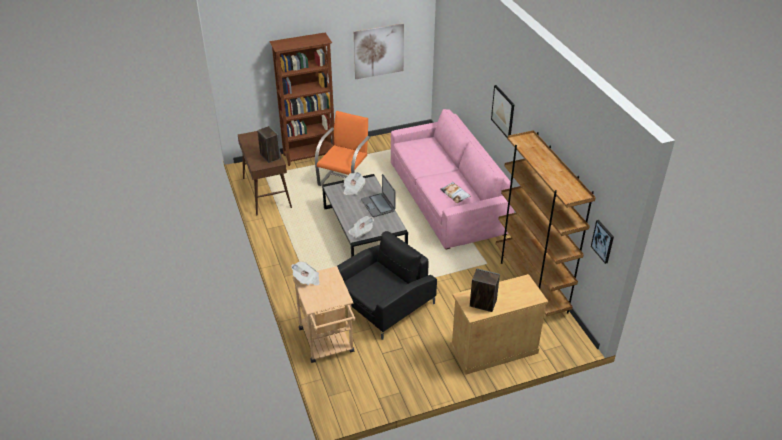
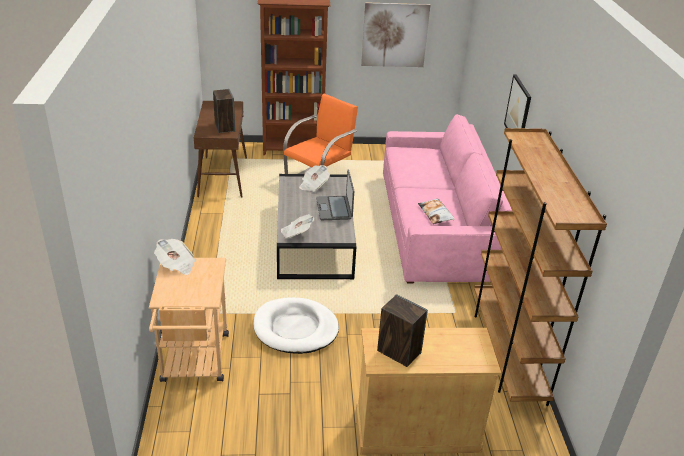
camera: 15 degrees right, 5 degrees down
black armchair [337,231,437,340] -> white dog bed [253,297,339,354]
picture [591,220,614,264] -> none

